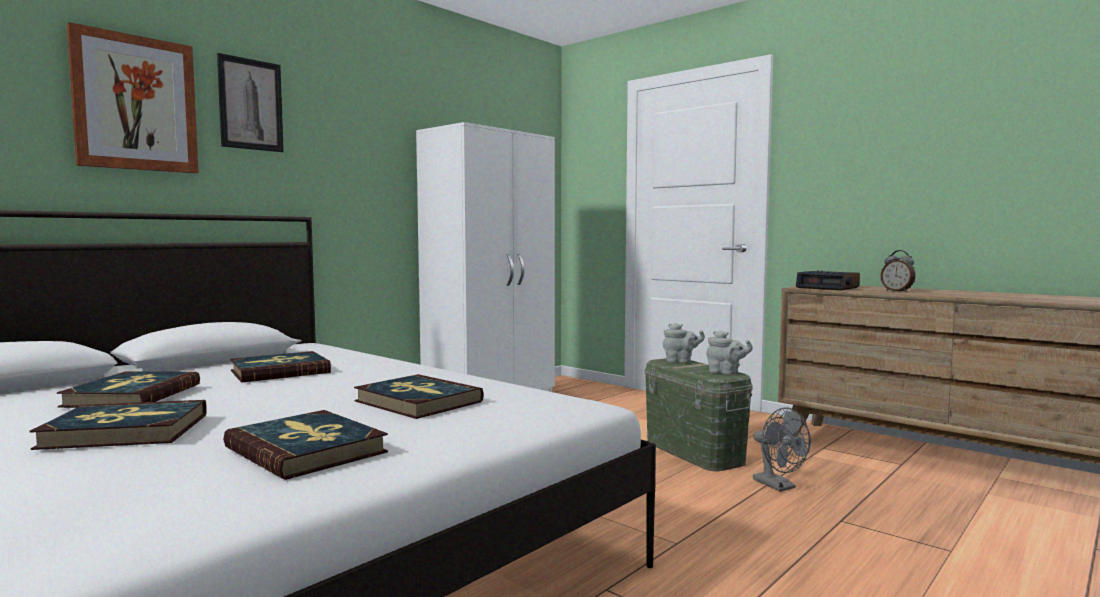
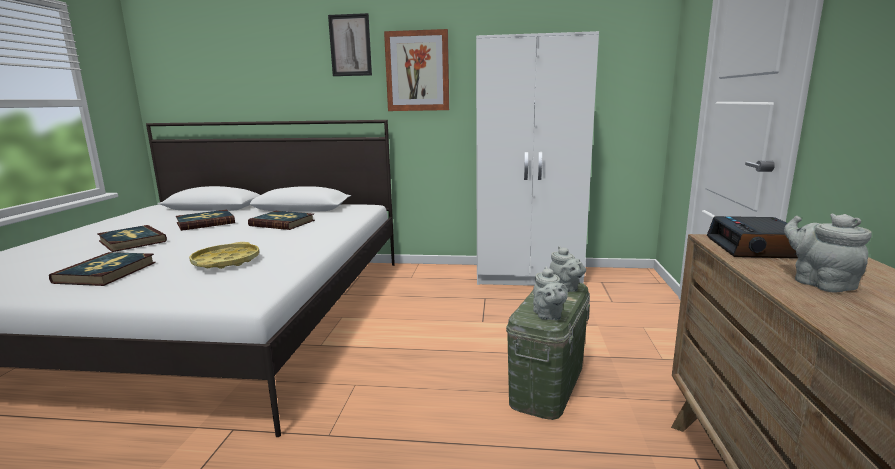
camera: 55 degrees right, 10 degrees up
picture [67,22,199,173] -> picture moved to [384,29,449,111]
book [354,374,484,419] -> yellow tray [189,242,259,269]
grey fan [753,407,811,492] -> none
alarm clock [881,250,916,292] -> grey teapot [784,214,872,292]

